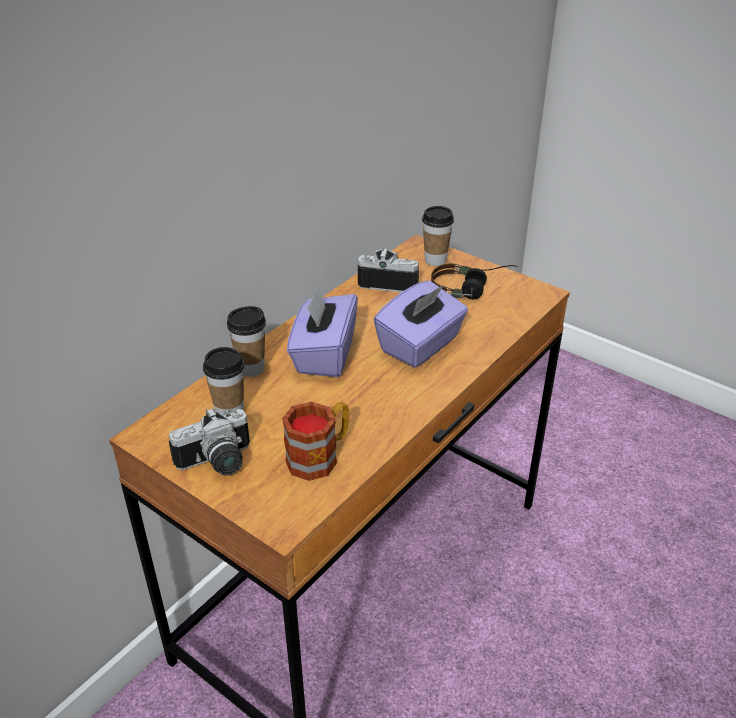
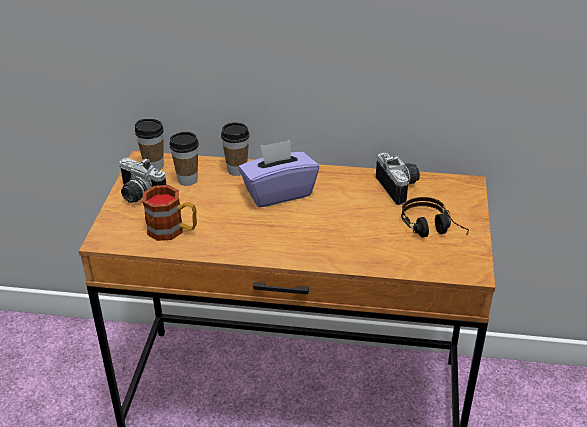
camera: 60 degrees right, 0 degrees up
purple tissue box [374,281,468,368] -> none
cup [422,206,454,266] -> cup moved to [135,119,164,170]

